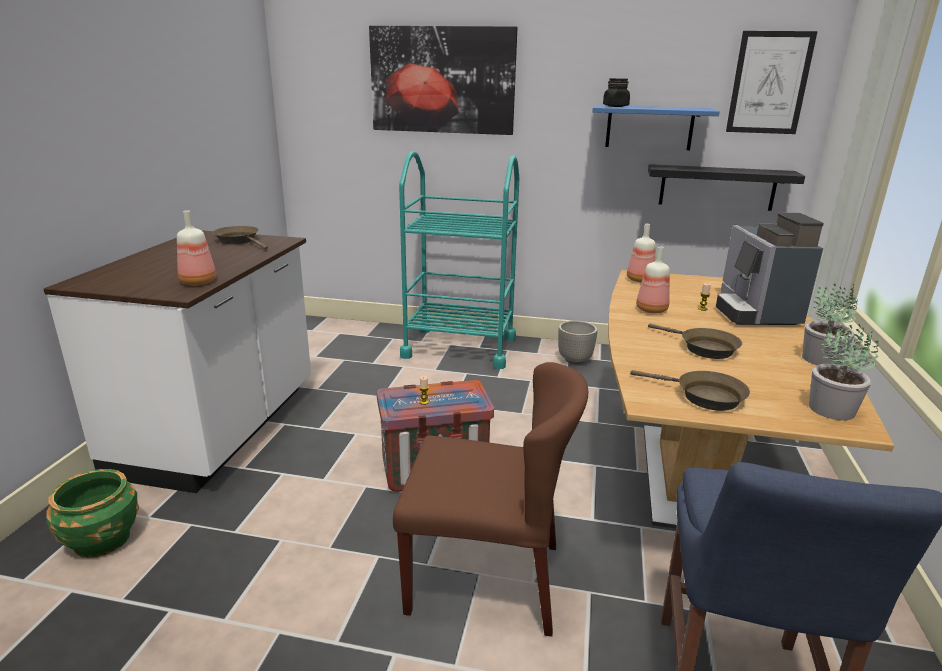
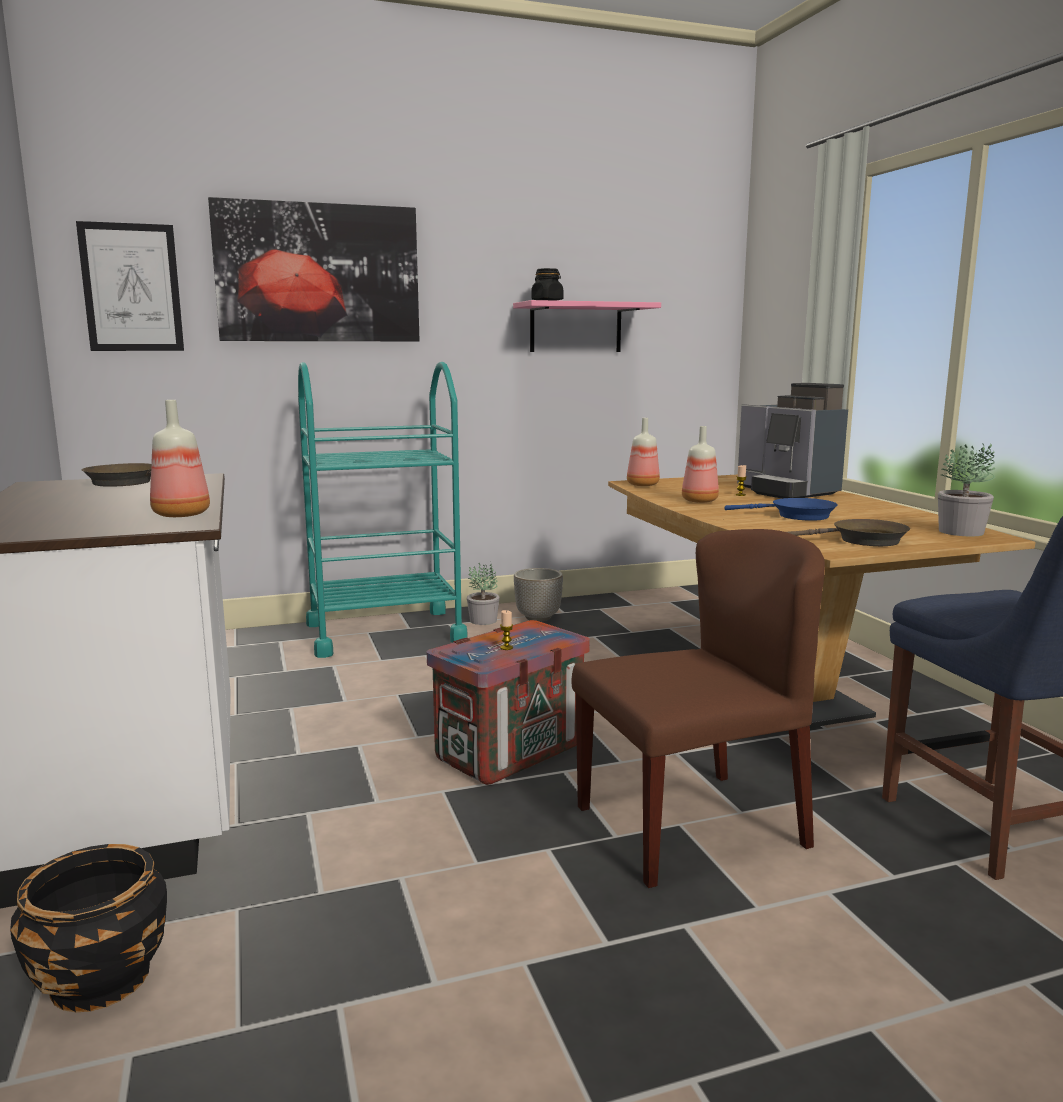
camera: 30 degrees left, 10 degrees down
green planter [47,469,139,558] -> black planter [10,844,167,1012]
blue shelf [592,105,720,150] -> pink shelf [513,300,661,352]
black shelf [648,164,805,211] -> none
brown frying pan [648,324,742,359] -> blue frying pan [725,498,838,521]
picture [726,31,818,134] -> picture moved to [76,221,184,351]
potted plant [802,283,858,365] -> potted plant moved to [467,563,500,625]

